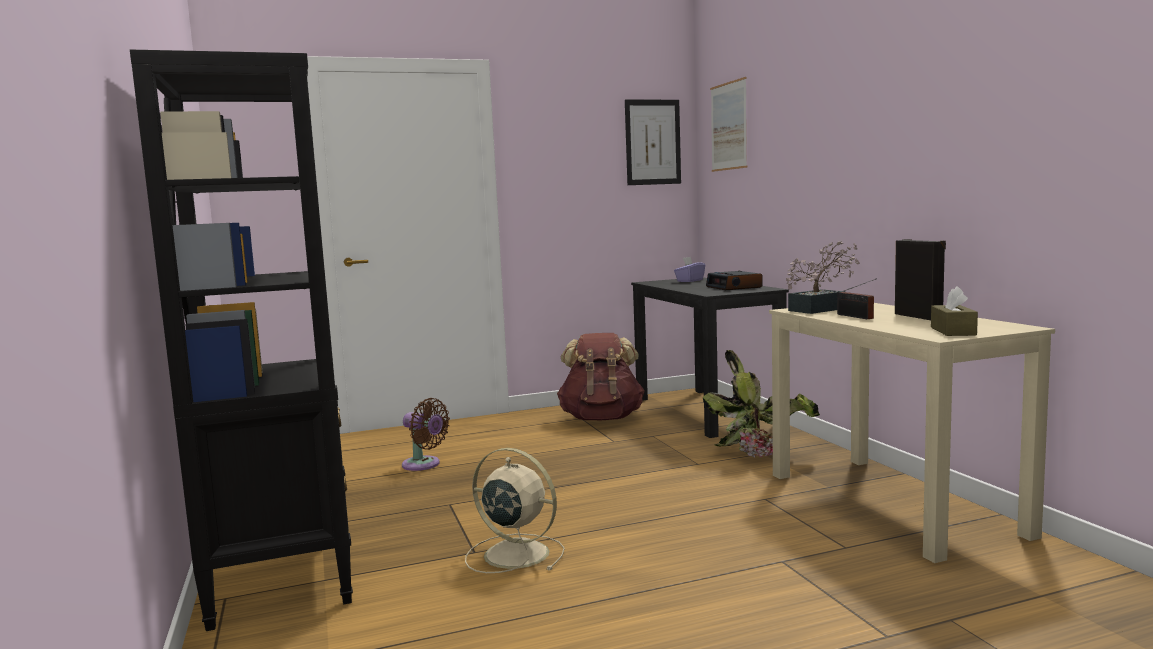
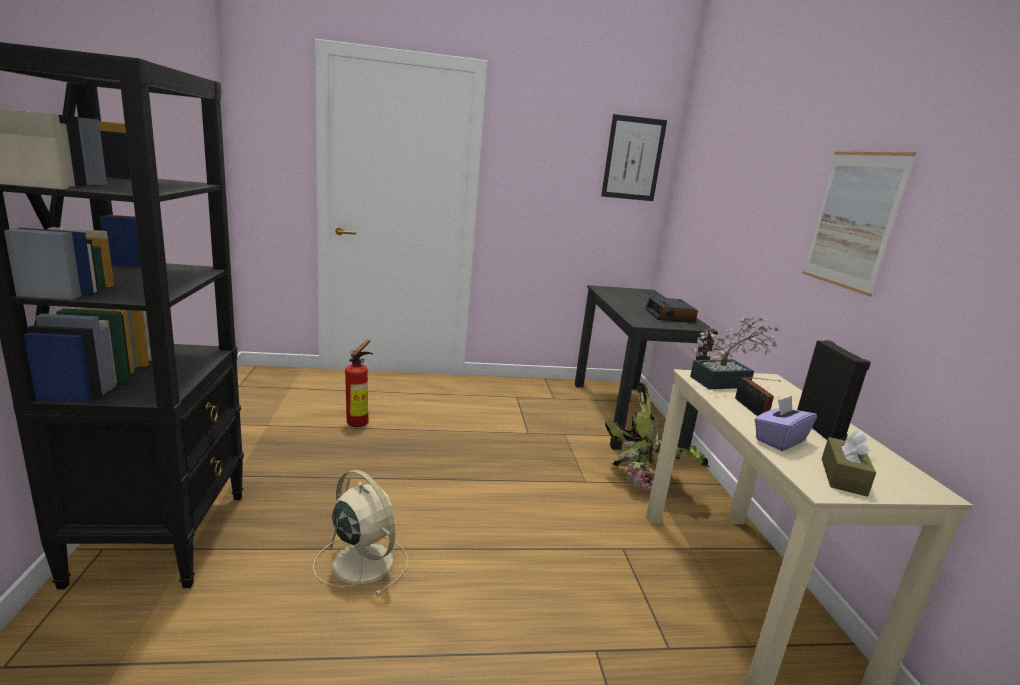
camera: 10 degrees right, 10 degrees up
brown fan [402,398,450,471] -> fire extinguisher [345,340,373,427]
brown backpack [557,333,645,420] -> none
purple tissue box [674,257,705,282] -> purple tissue box moved to [755,396,817,451]
picture [710,77,747,172] -> picture moved to [803,152,916,296]

